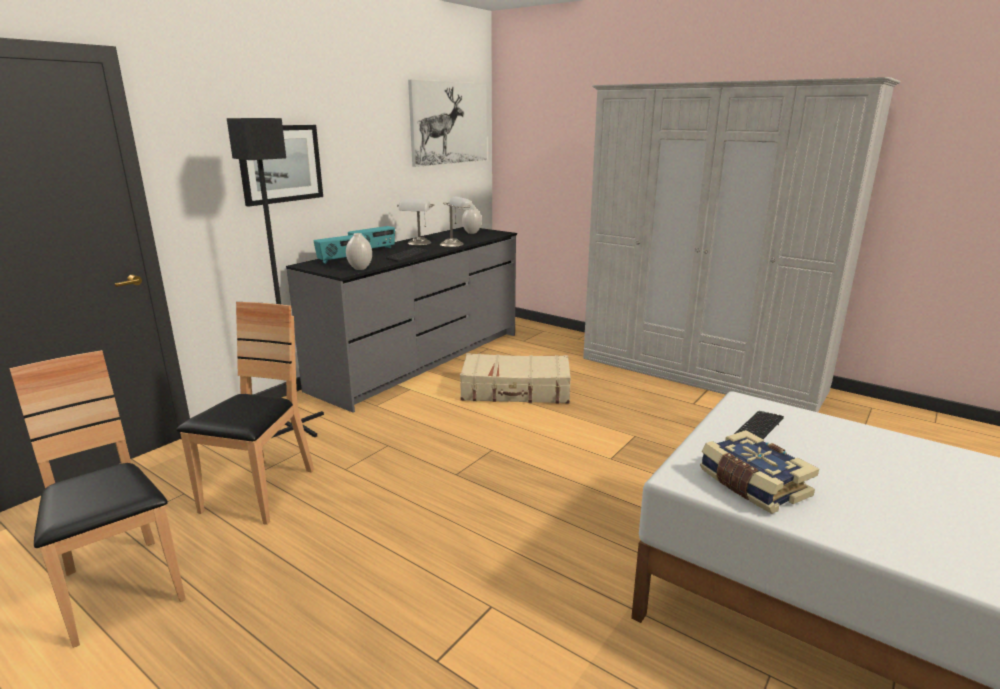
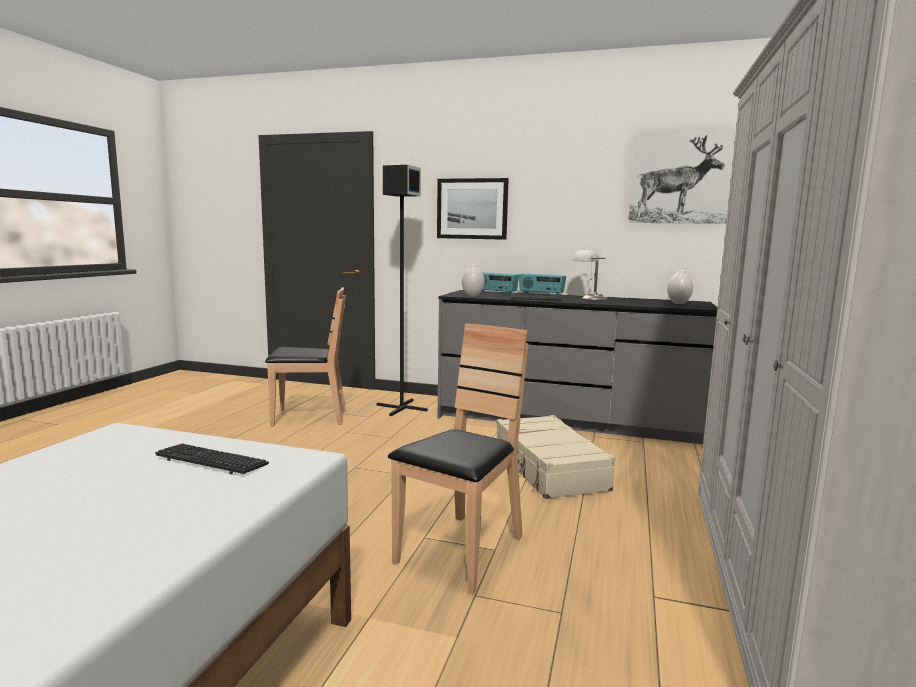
camera: 70 degrees right, 10 degrees down
brown chair [10,350,186,648] -> brown chair moved to [388,323,528,595]
white table lamp [440,197,475,247] -> none
book [700,430,819,514] -> none

